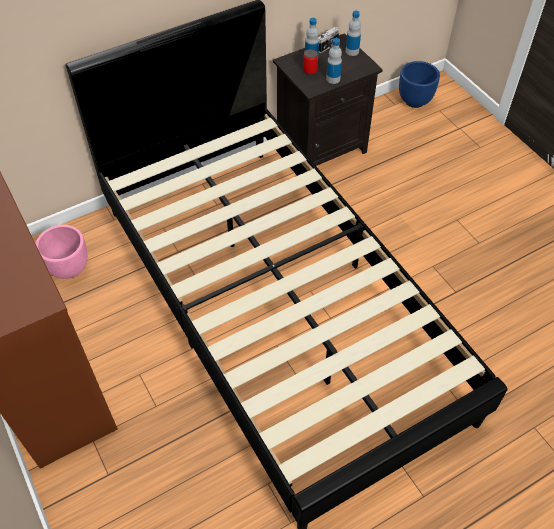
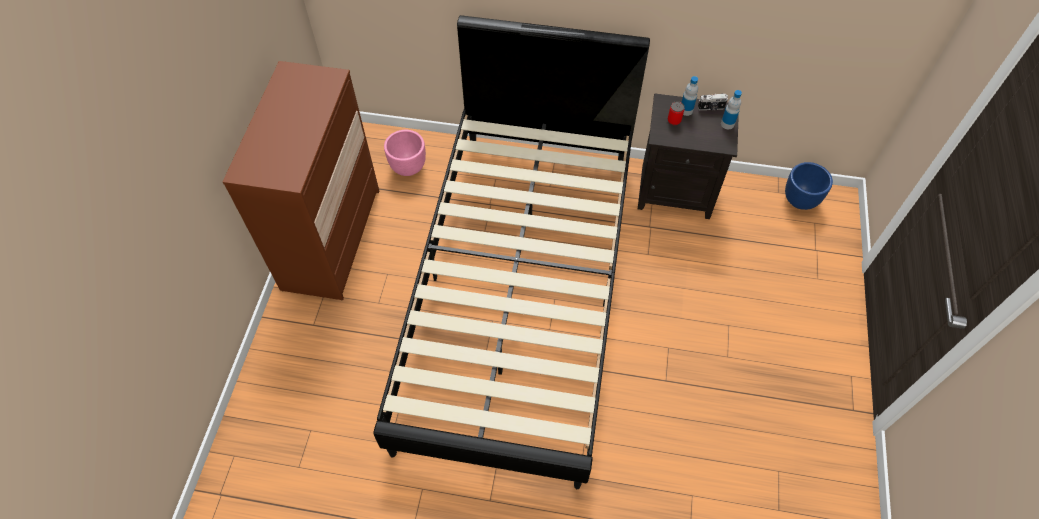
camera: 40 degrees right, 5 degrees up
bottle [326,38,342,84] -> none

